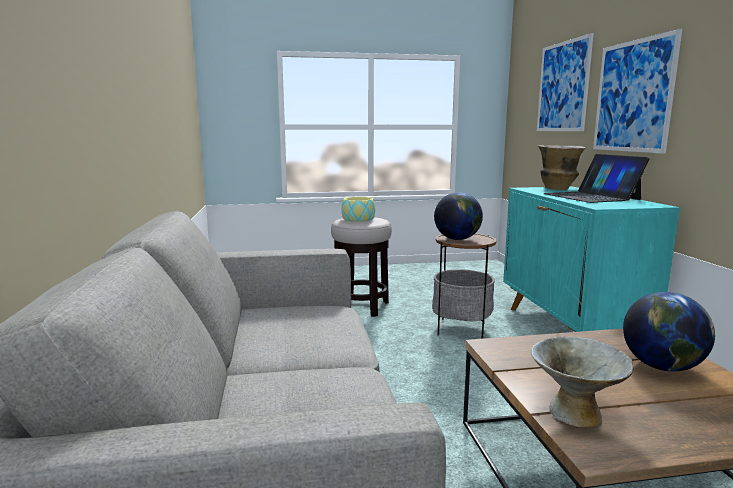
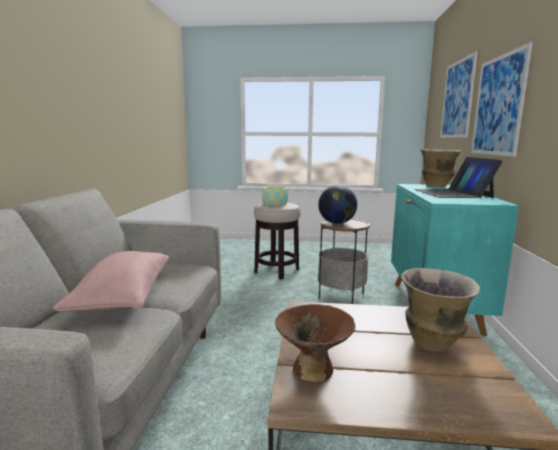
camera: 15 degrees right, 0 degrees up
grey bowl [531,336,633,427] -> brown bowl [275,304,355,382]
globe [623,292,715,372] -> vase [401,268,480,352]
none -> pink pillow [53,251,169,312]

